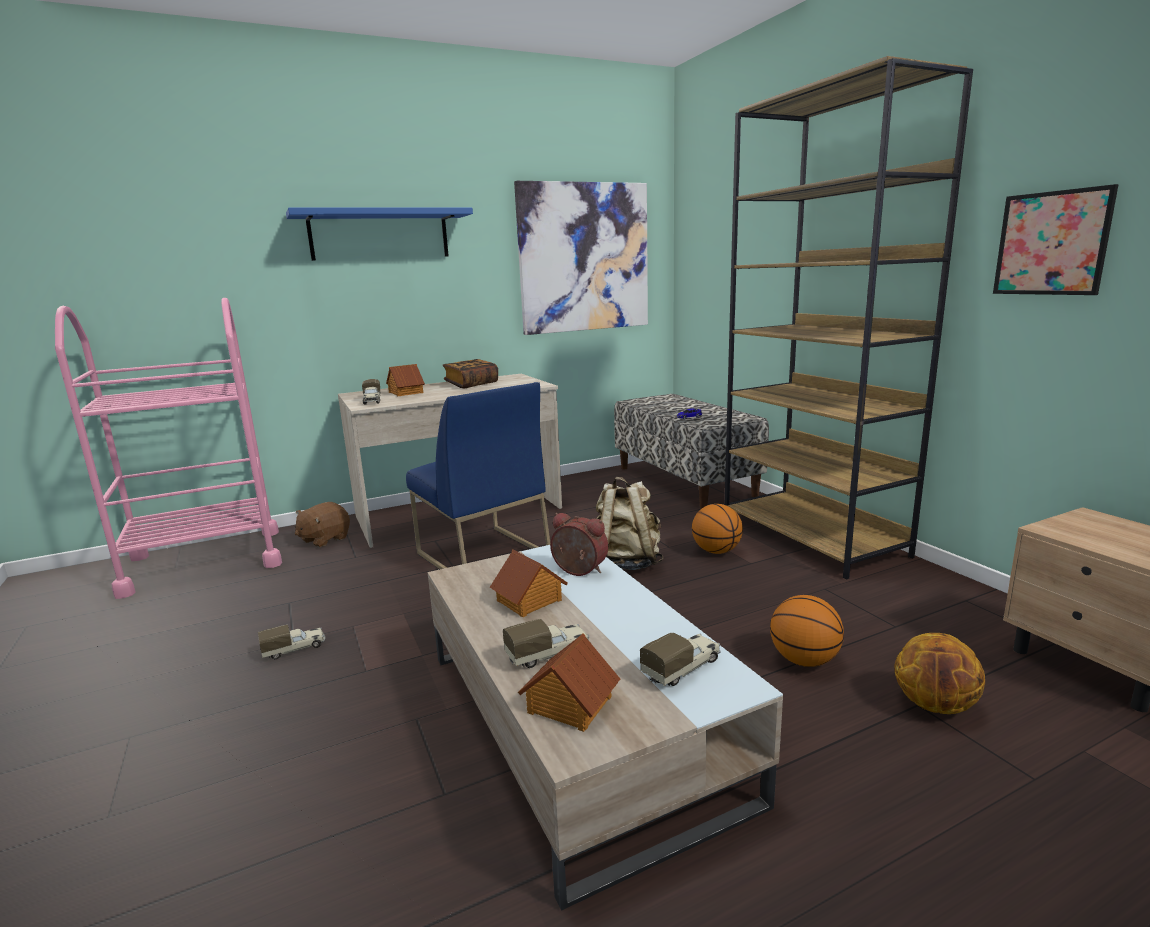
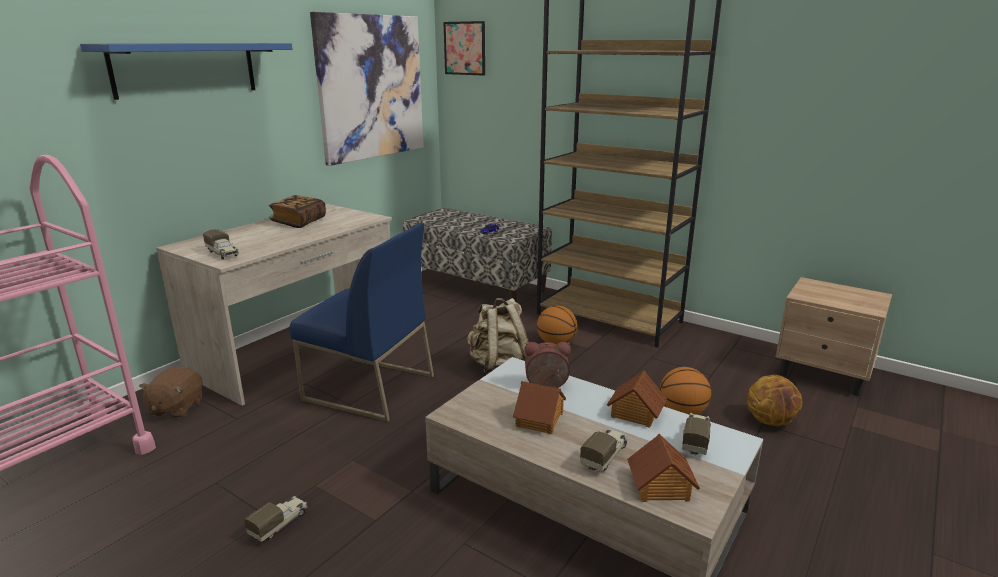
camera: 30 degrees left, 5 degrees up
toy house [386,364,425,396] -> toy house moved to [607,371,667,428]
picture [993,184,1119,295] -> picture moved to [443,21,485,76]

